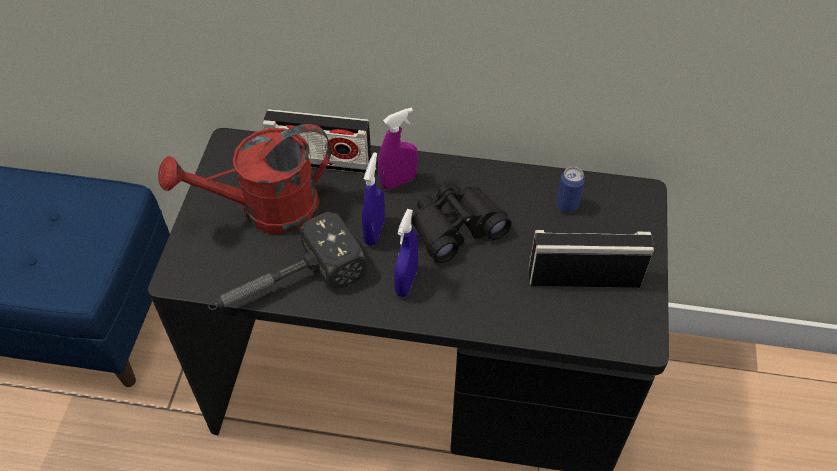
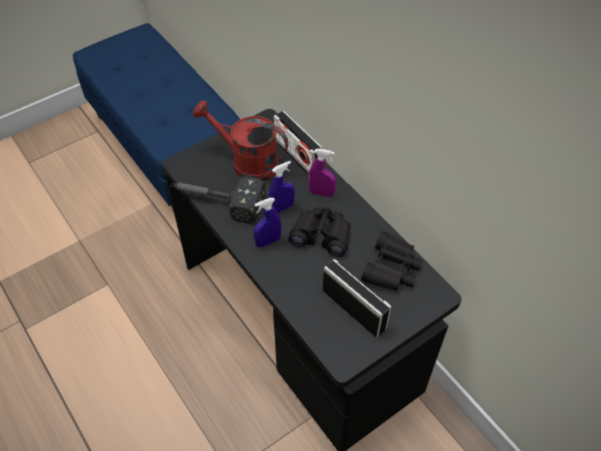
camera: 45 degrees right, 0 degrees up
can [556,167,585,213] -> black binoculars [361,231,422,291]

